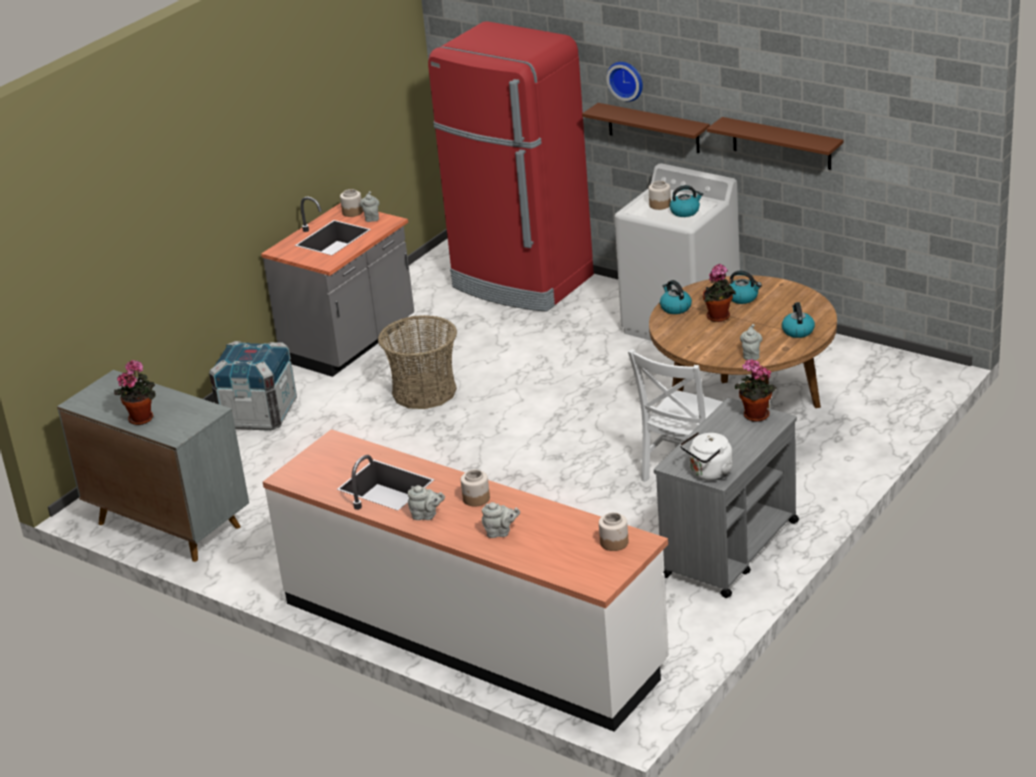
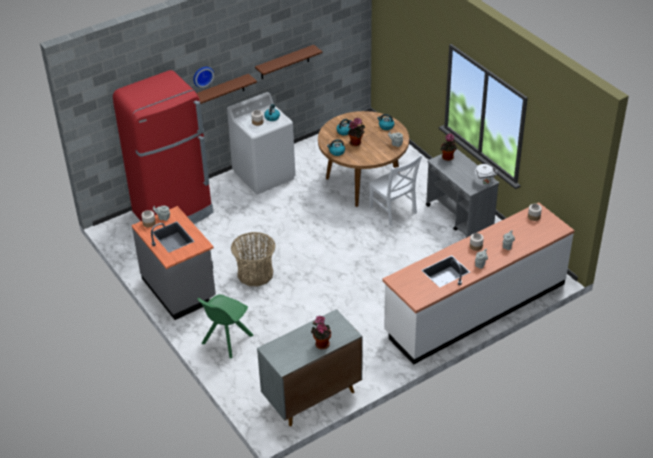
camera: 70 degrees left, 10 degrees up
crate [209,341,297,431] -> green chair [197,294,253,358]

